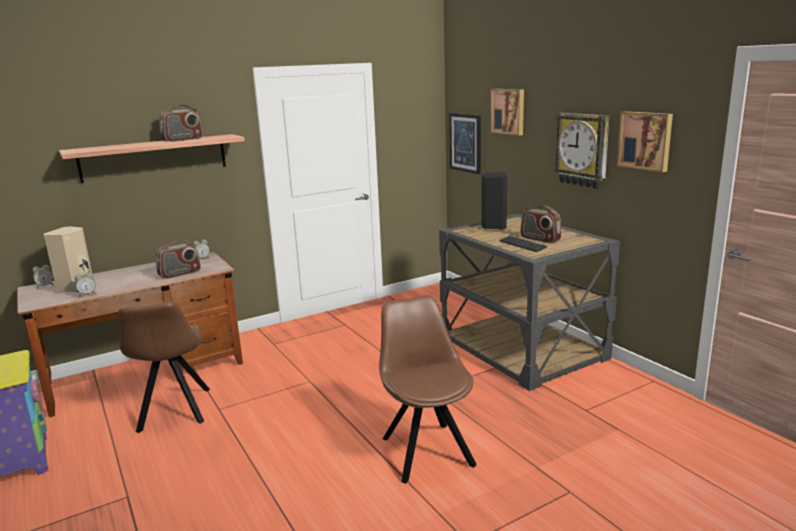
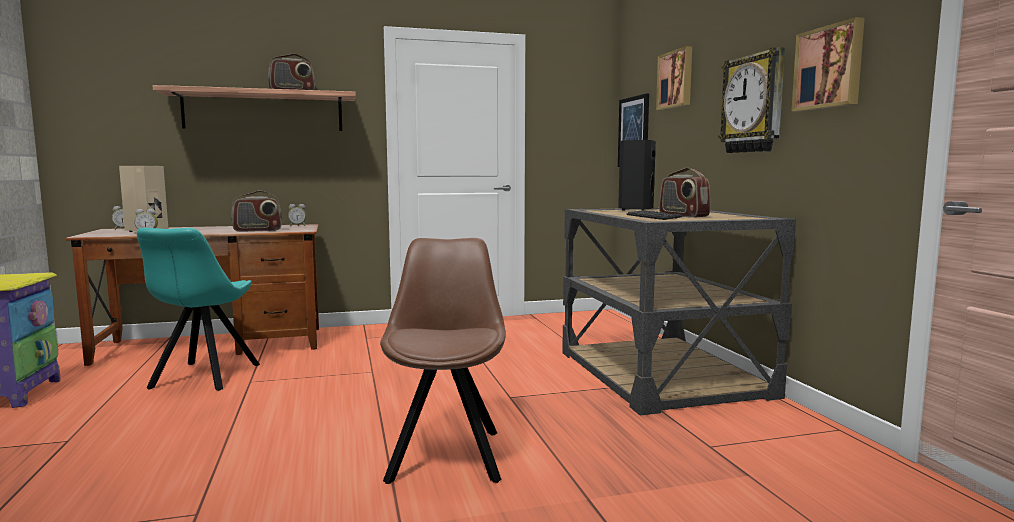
camera: 15 degrees right, 10 degrees down
brown chair [118,302,210,433] -> turquoise chair [137,228,260,391]

